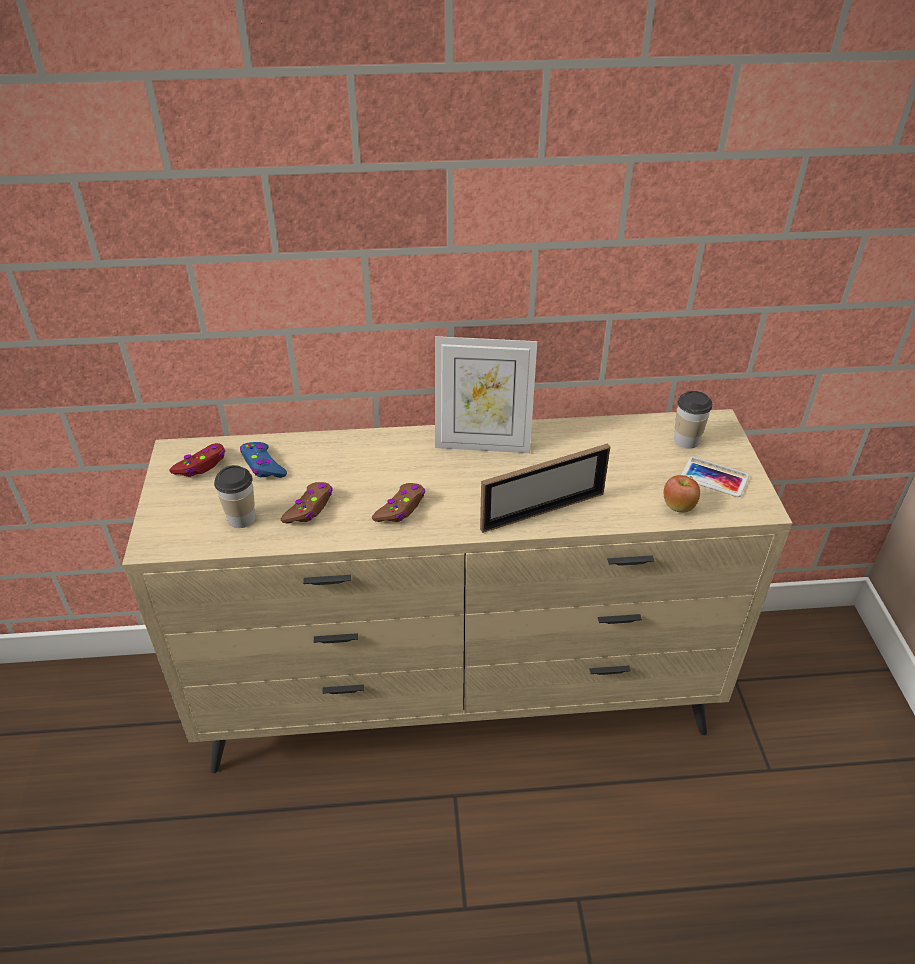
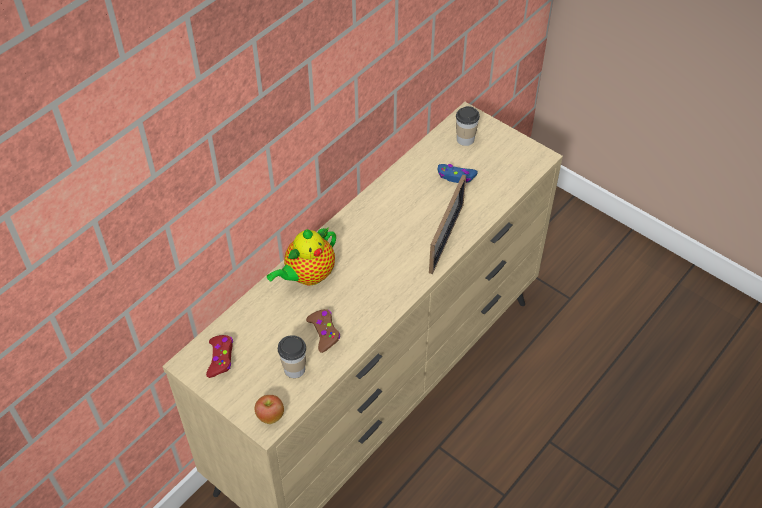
camera: 45 degrees left, 10 degrees up
blue game controller [240,442,287,478] -> blue game controller moved to [438,164,478,183]
brown game controller [372,483,425,522] -> none
picture frame [435,336,537,453] -> none
apple [664,475,700,513] -> apple moved to [255,395,284,424]
phone [681,457,749,497] -> none
none -> teapot [267,227,336,285]

